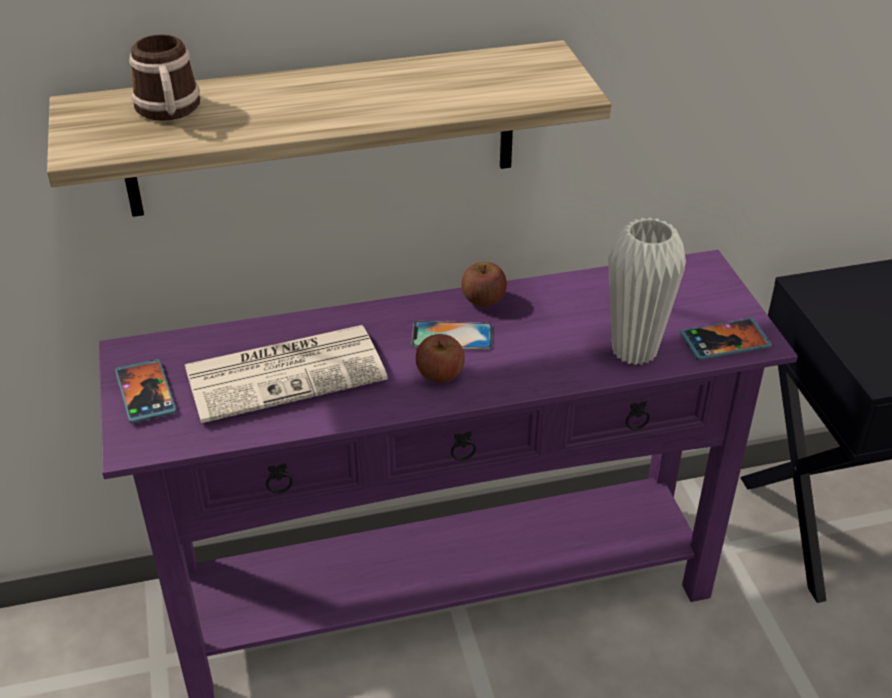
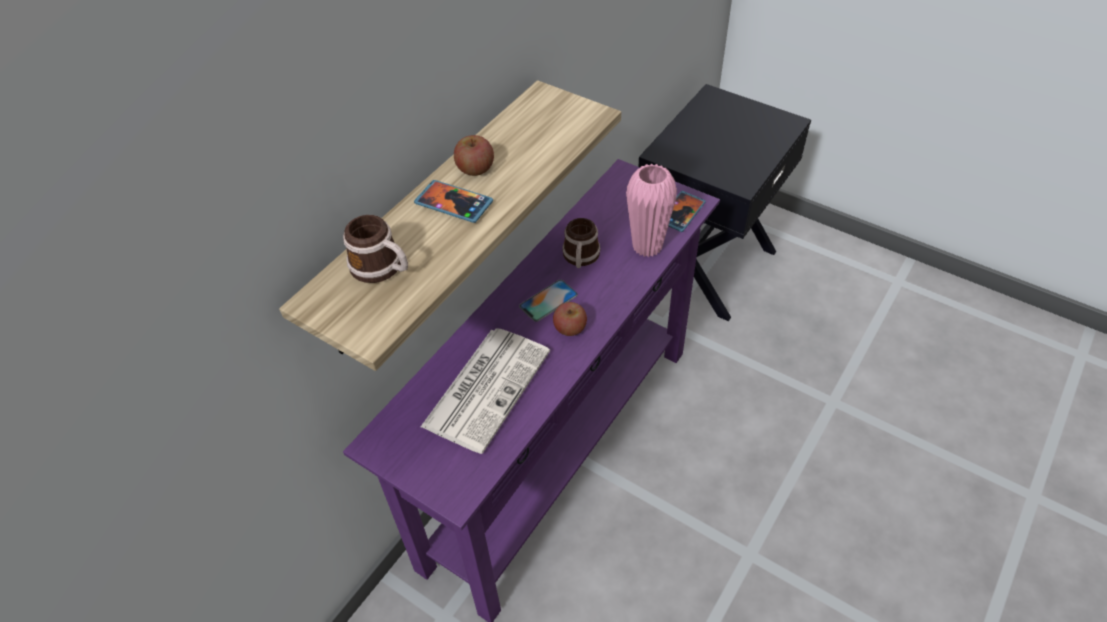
camera: 40 degrees left, 10 degrees up
phone [115,359,177,423] -> phone moved to [414,180,493,223]
apple [461,262,507,307] -> apple moved to [454,135,494,176]
white vase [608,217,686,365] -> pink vase [626,164,677,257]
none -> mug [562,218,600,268]

